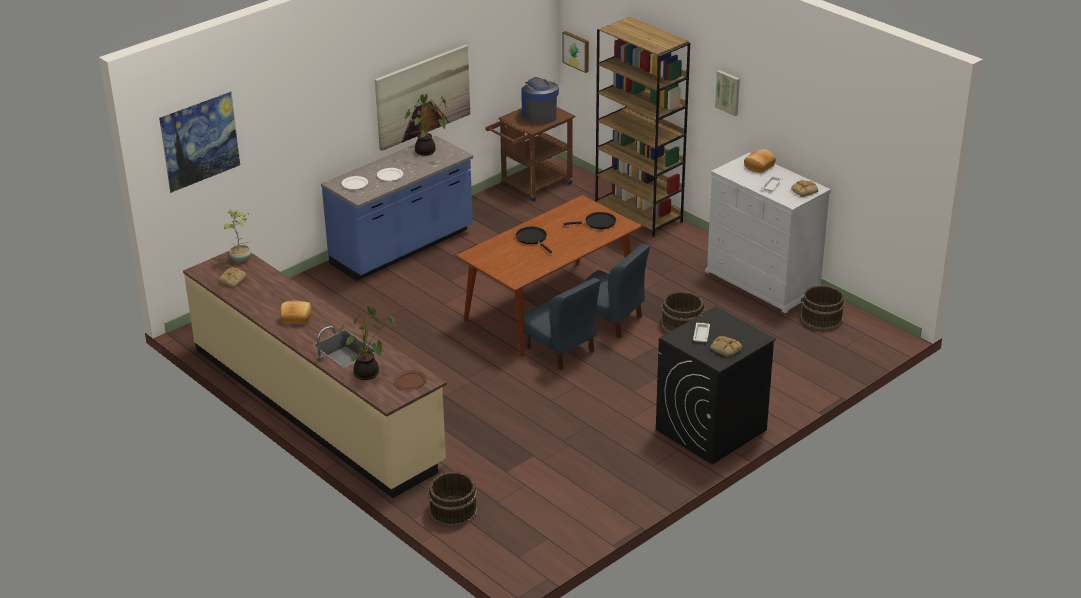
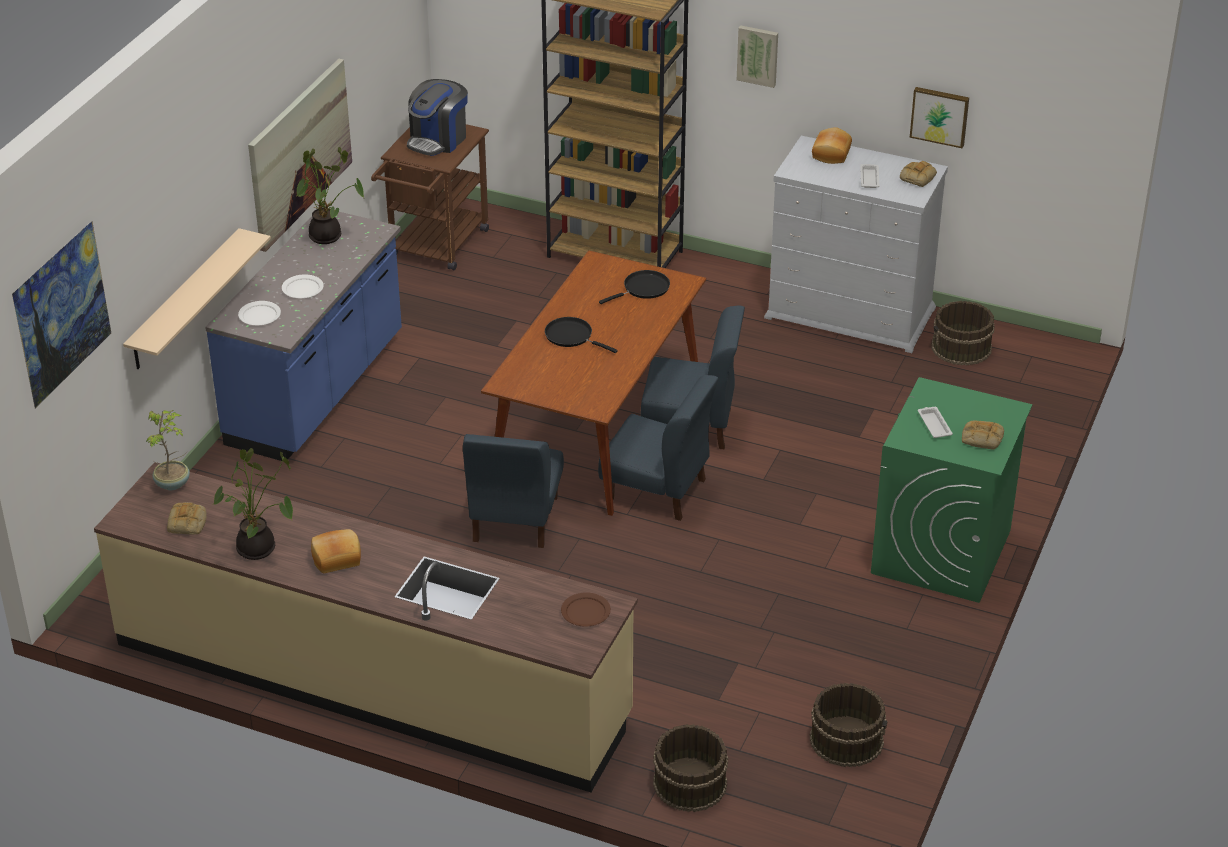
camera: 25 degrees left, 5 degrees up
potted plant [338,306,396,380] -> potted plant moved to [213,448,293,560]
coffee machine [521,77,559,124] -> coffee machine turned 105 degrees counterclockwise [407,79,468,156]
picture [562,31,589,73] -> picture moved to [910,87,969,148]
black washing machine [656,306,776,465] -> green washing machine [871,377,1032,603]
brown bucket [661,291,705,333] -> brown bucket moved to [809,683,888,767]
none -> beige shelf [123,228,271,369]
none -> blue chair [463,434,564,548]

